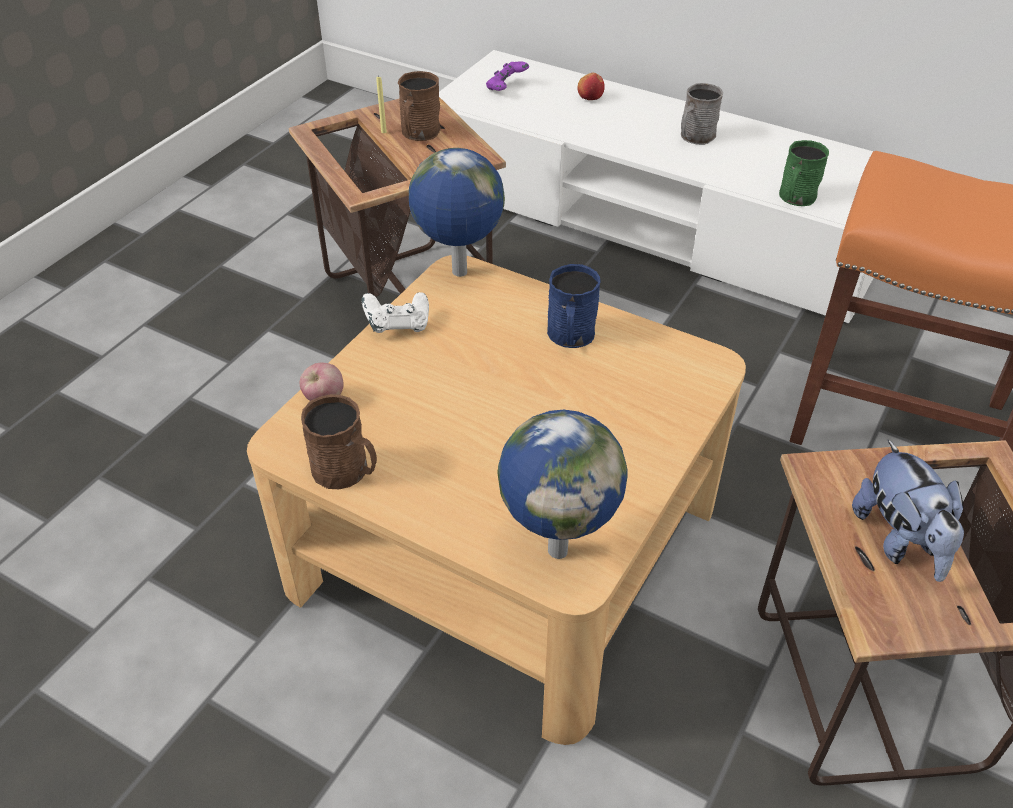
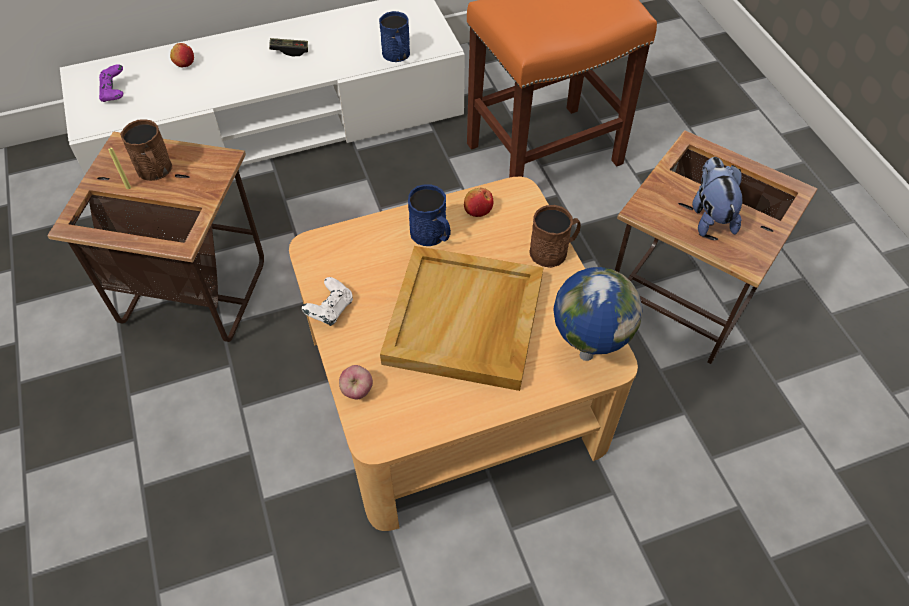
camera: 50 degrees left, 10 degrees up
brown mug [301,394,377,489] -> brown mug moved to [530,205,581,268]
globe [409,148,505,277] -> none
grey mug [681,83,723,145] -> game controller [269,38,308,56]
green mug [779,140,829,206] -> blue mug [379,11,410,62]
plush toy [852,440,964,582] -> plush toy turned 120 degrees counterclockwise [692,157,743,237]
none -> beige tray [380,246,543,391]
none -> apple [464,188,494,217]

